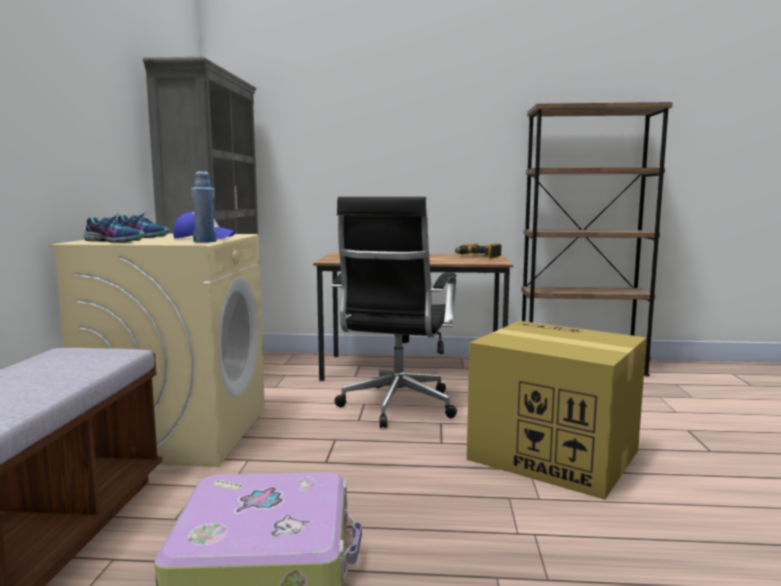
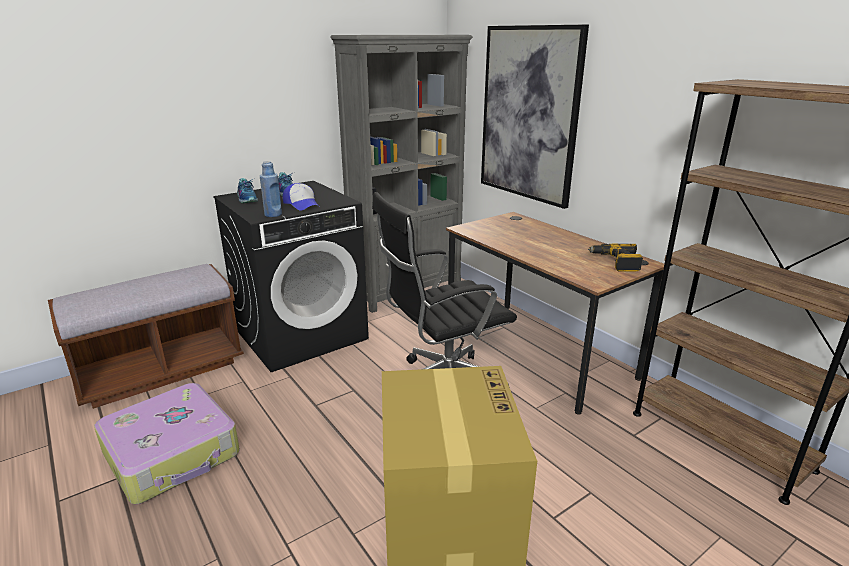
camera: 50 degrees right, 15 degrees up
beige washing machine [49,234,265,467] -> black washing machine [213,181,369,372]
none -> picture [481,25,589,209]

